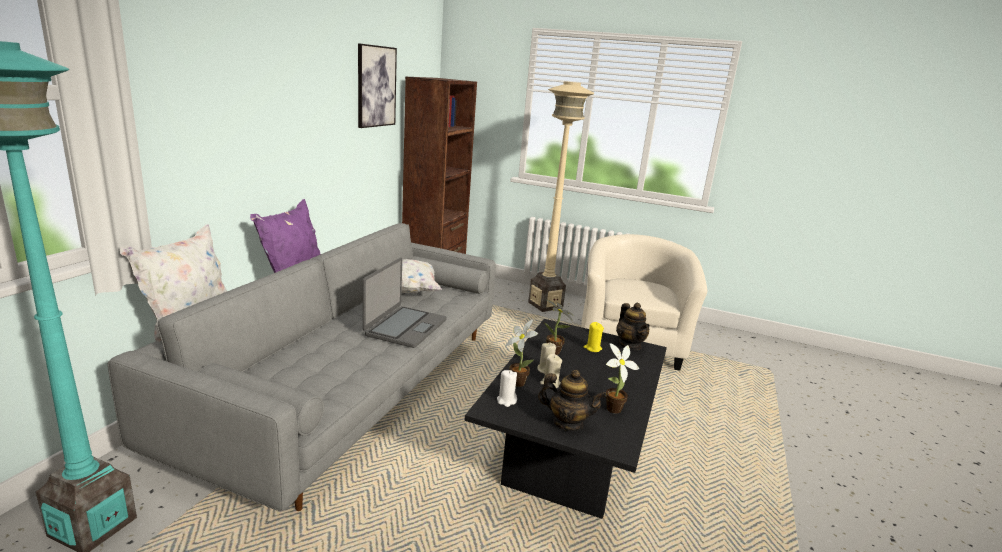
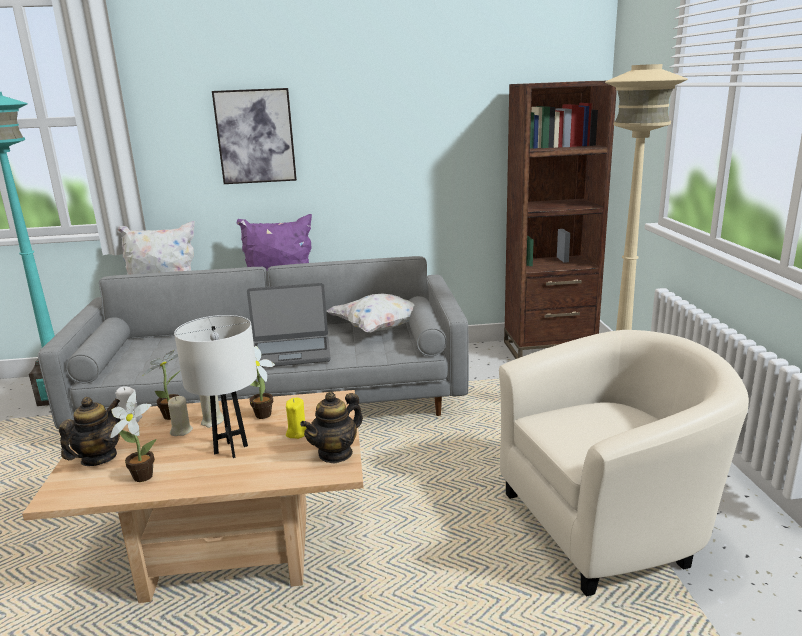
camera: 65 degrees right, 0 degrees up
picture [358,43,397,128] -> picture moved to [212,88,297,184]
black coffee table [465,319,667,519] -> beige coffee table [22,390,364,603]
teapot [538,370,607,431] -> teapot turned 150 degrees counterclockwise [59,397,121,466]
none -> white table lamp [174,315,257,458]

